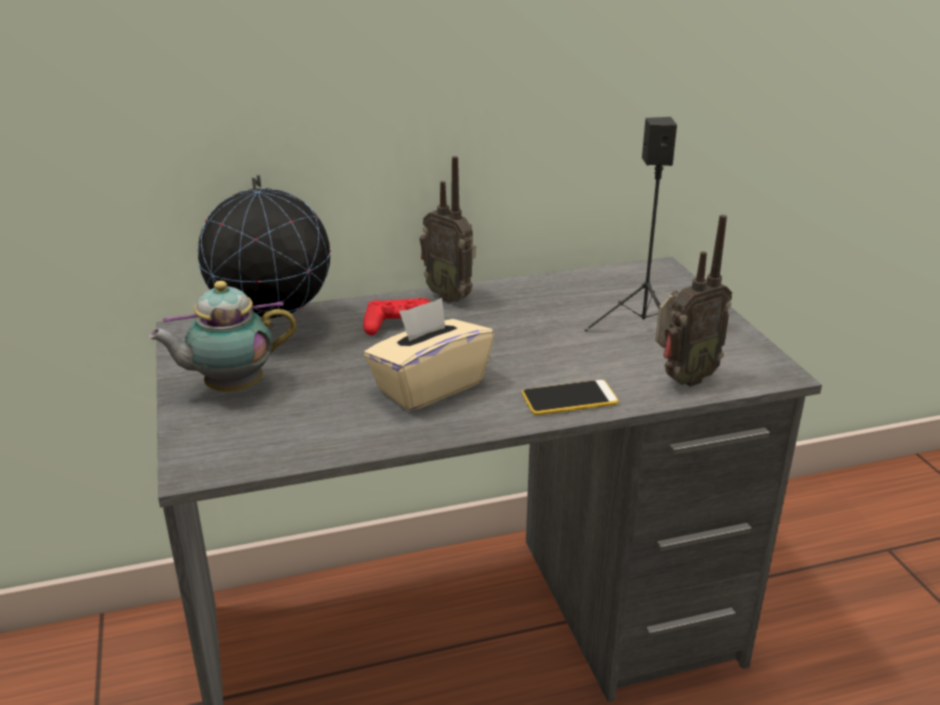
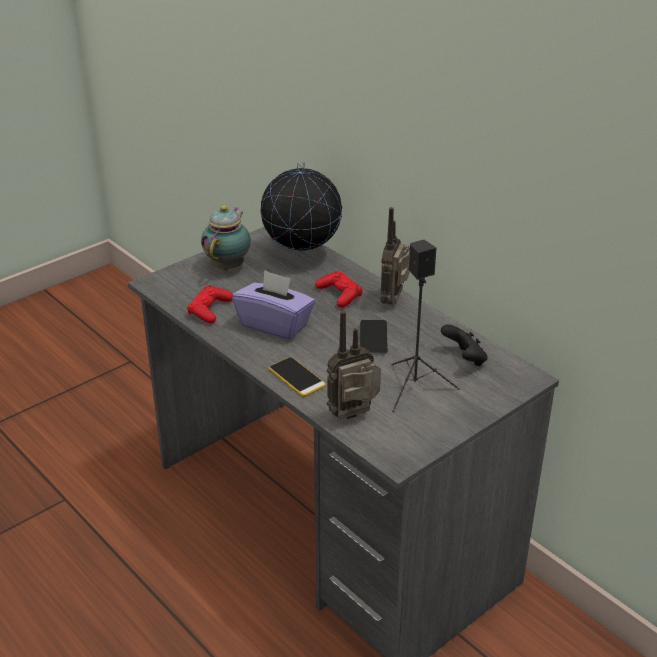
camera: 65 degrees right, 5 degrees up
teapot [148,281,296,391] -> teapot turned 60 degrees clockwise [201,205,251,270]
beige tissue box [364,298,494,411] -> purple tissue box [232,270,315,340]
radio [655,215,732,387] -> radio turned 120 degrees clockwise [327,311,381,419]
none -> red game controller [187,285,233,323]
none -> phone [360,320,388,355]
none -> black game controller [441,324,488,366]

